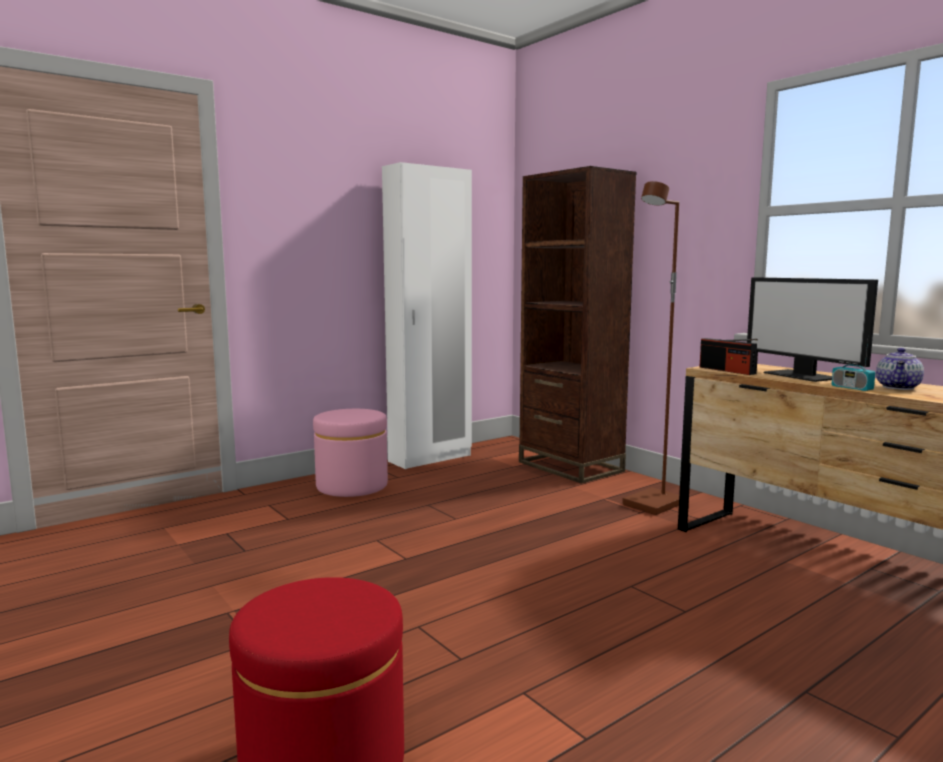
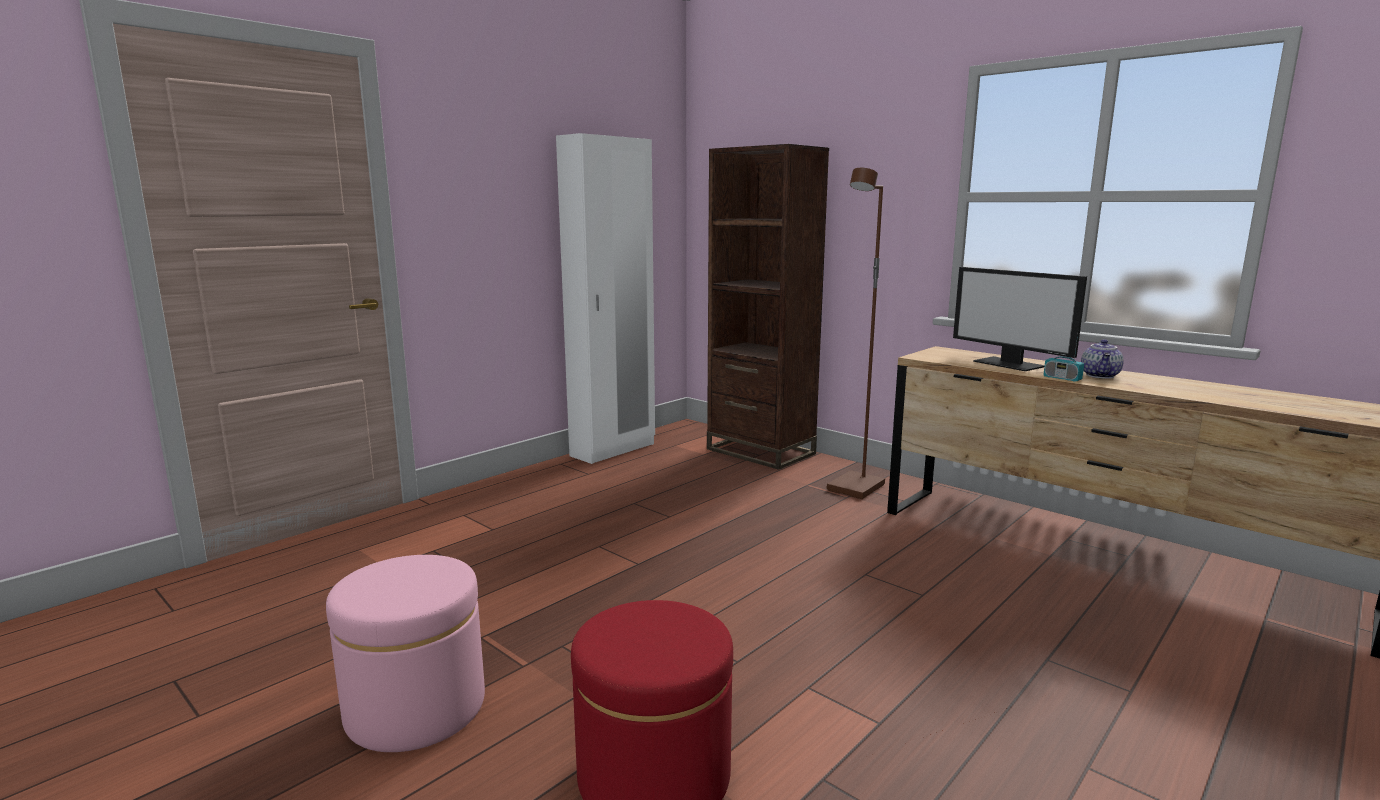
camera: 10 degrees left, 5 degrees up
pink ottoman [313,409,388,497] -> pink ottoman moved to [326,555,485,752]
radio [700,338,758,375] -> none

